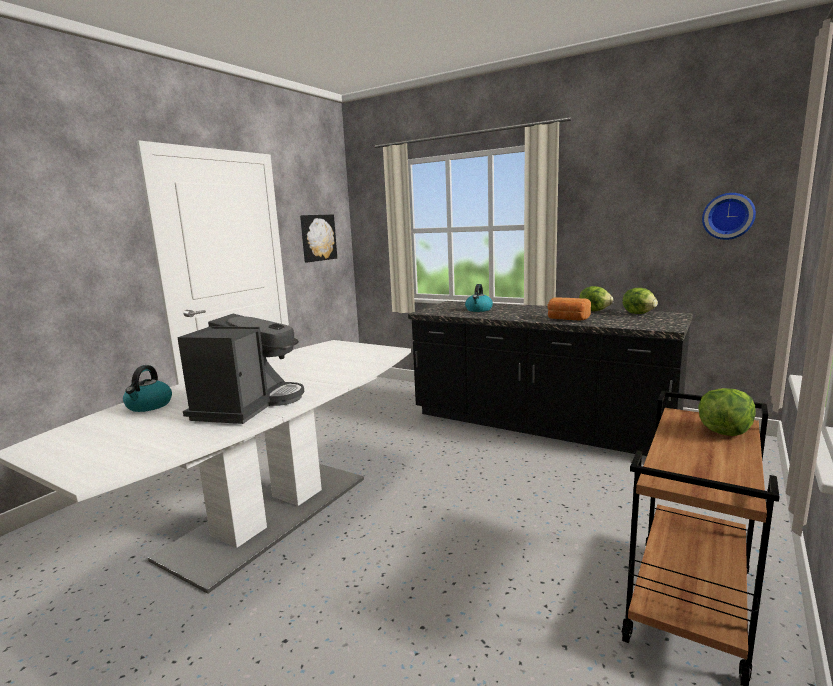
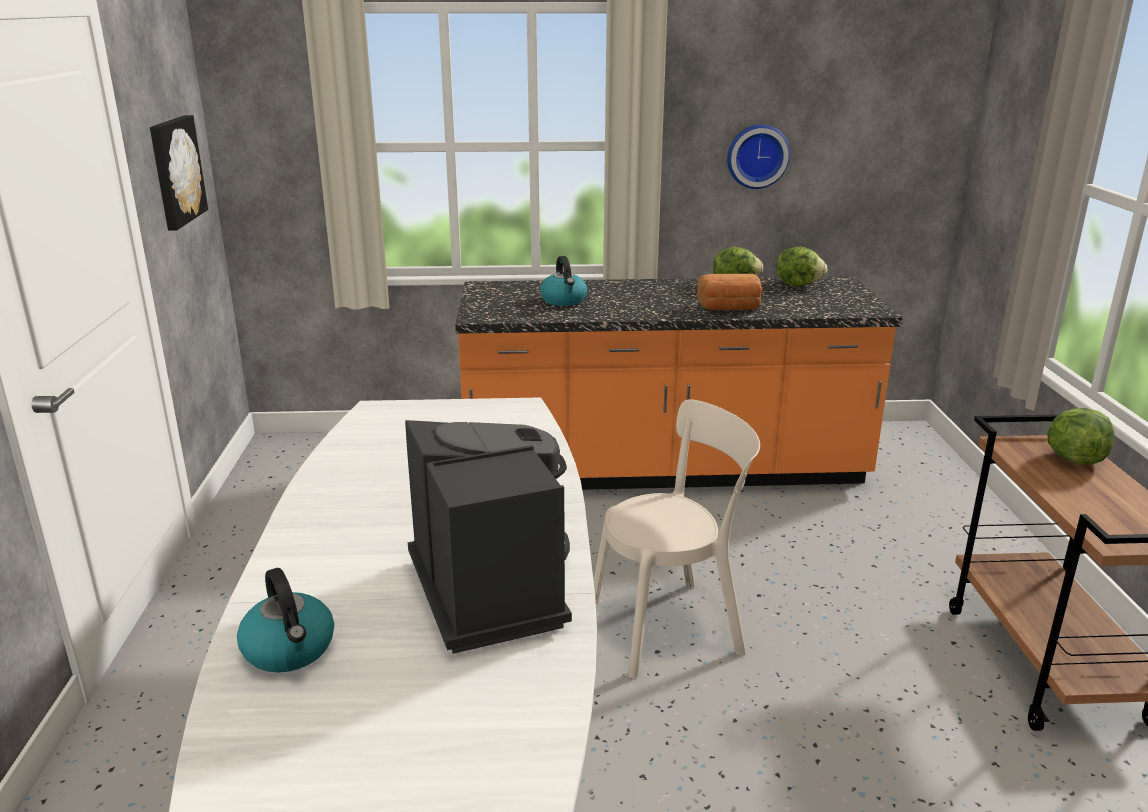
camera: 35 degrees left, 10 degrees up
black counter [408,301,693,456] -> orange counter [455,276,903,490]
wall clock [702,193,756,240] -> wall clock moved to [727,124,790,189]
none -> beige chair [594,399,760,679]

